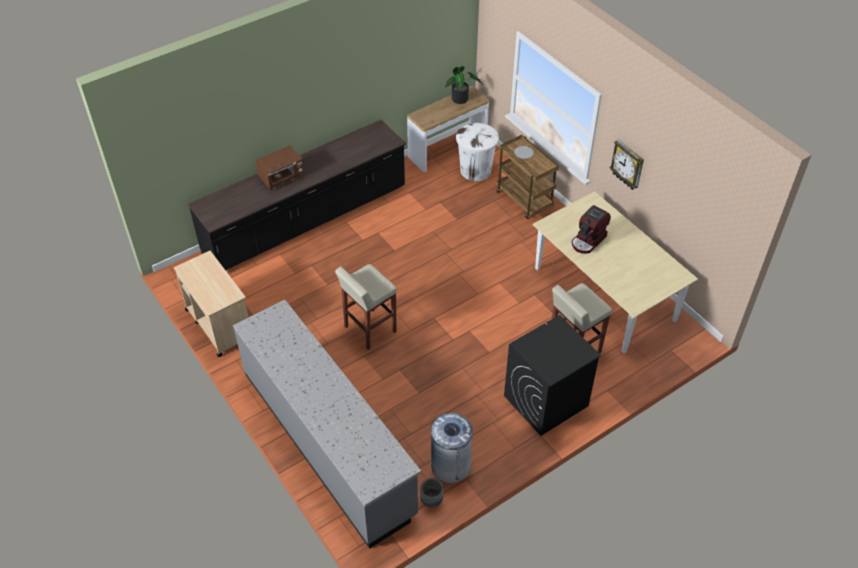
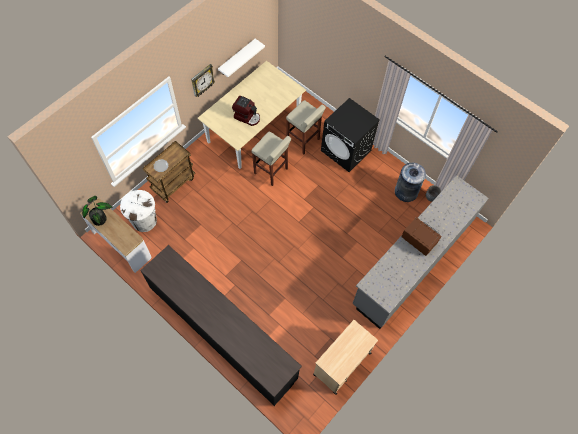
camera: 105 degrees left, 15 degrees up
brown microwave [255,145,304,189] -> brown microwave moved to [401,217,442,256]
beige stool [335,264,397,350] -> beige stool moved to [252,131,291,186]
none -> white shelf [218,39,265,77]

